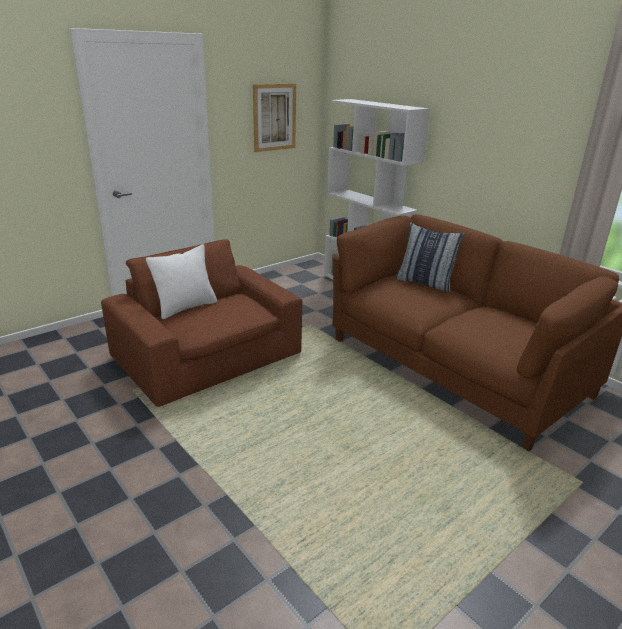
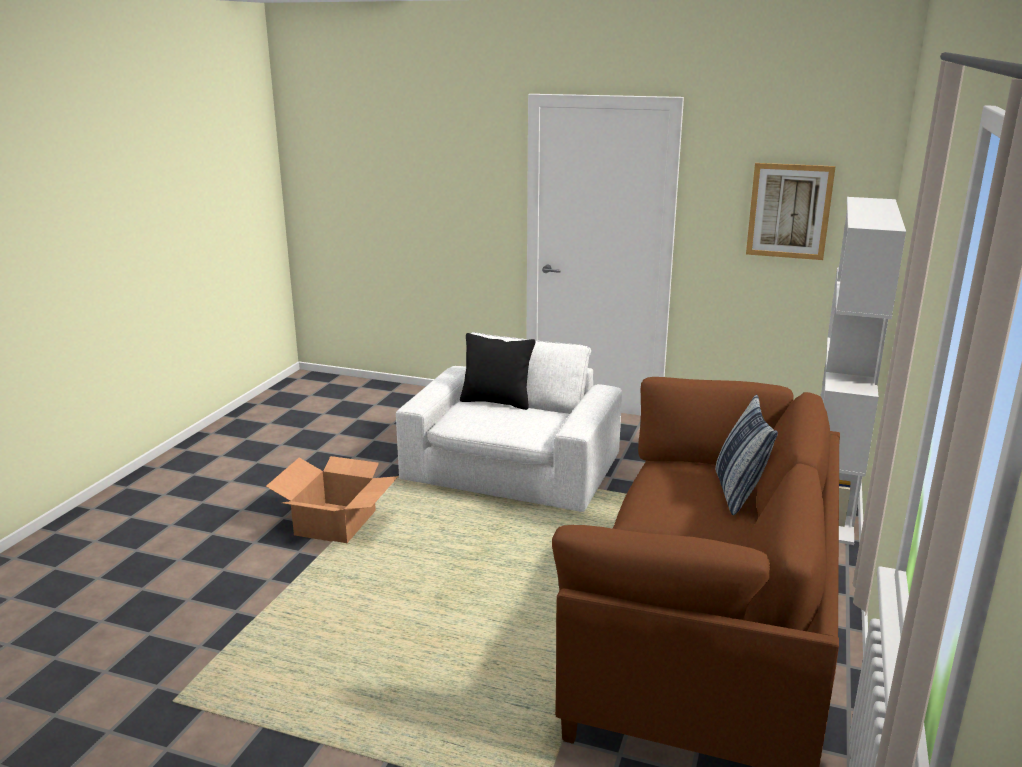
camera: 60 degrees right, 5 degrees down
brown armchair [101,239,302,407] -> white armchair [396,332,622,512]
white pillow [146,244,217,319] -> black pillow [460,333,536,410]
none -> cardboard box [266,456,398,543]

